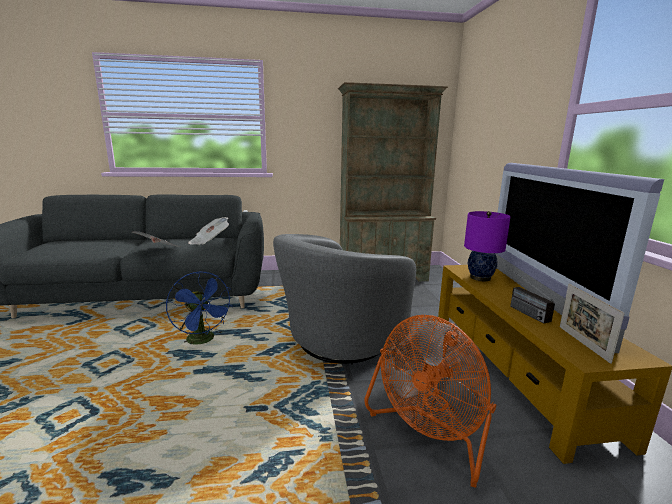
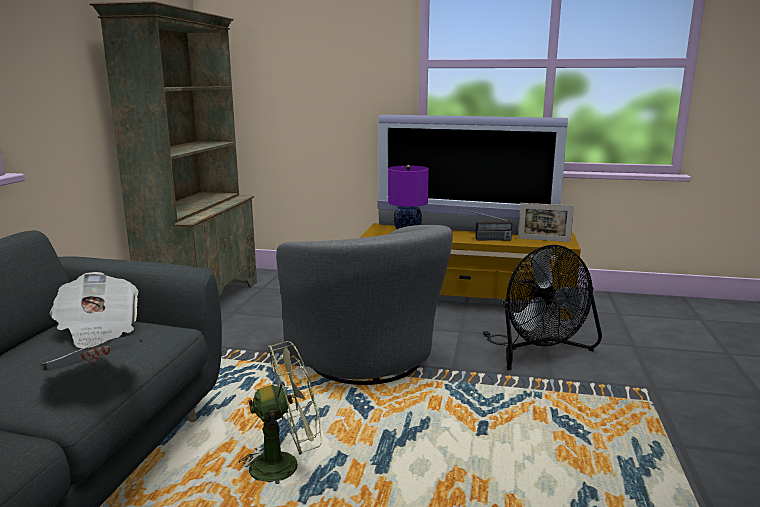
camera: 70 degrees left, 0 degrees up
blue fan [166,272,233,345] -> green fan [239,341,322,484]
orange fan [364,315,496,488] -> black fan [483,245,602,370]

